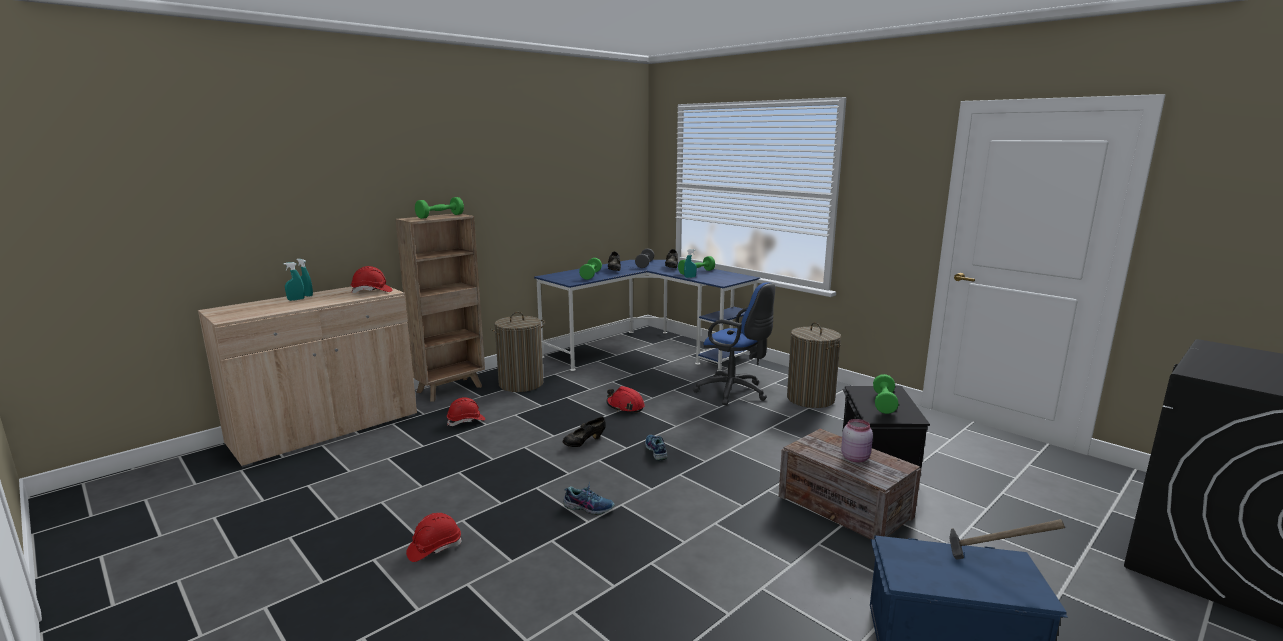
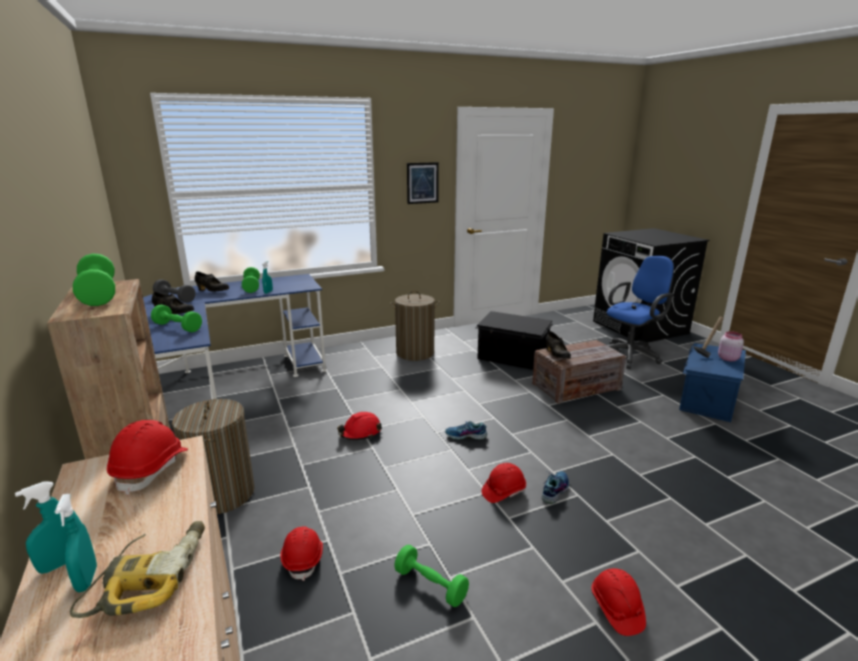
camera: 70 degrees left, 5 degrees up
black shoe [563,417,606,447] -> black shoe moved to [546,331,571,359]
blue office chair [693,282,775,405] -> blue office chair moved to [607,256,674,369]
pink jar [841,419,873,462] -> pink jar moved to [718,331,744,362]
green dumbbell [873,374,899,414] -> green dumbbell moved to [394,545,469,607]
none -> power drill [70,521,205,618]
none -> picture [407,162,439,204]
none -> red hard hat [481,463,526,503]

